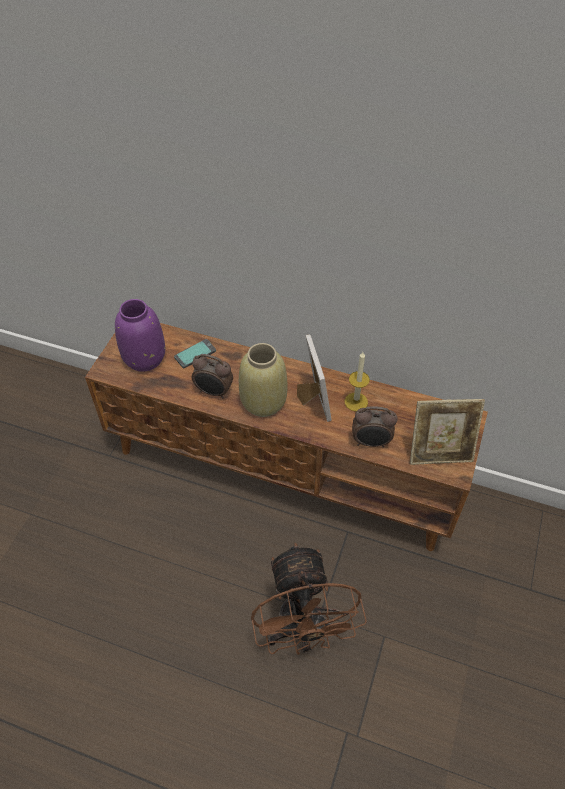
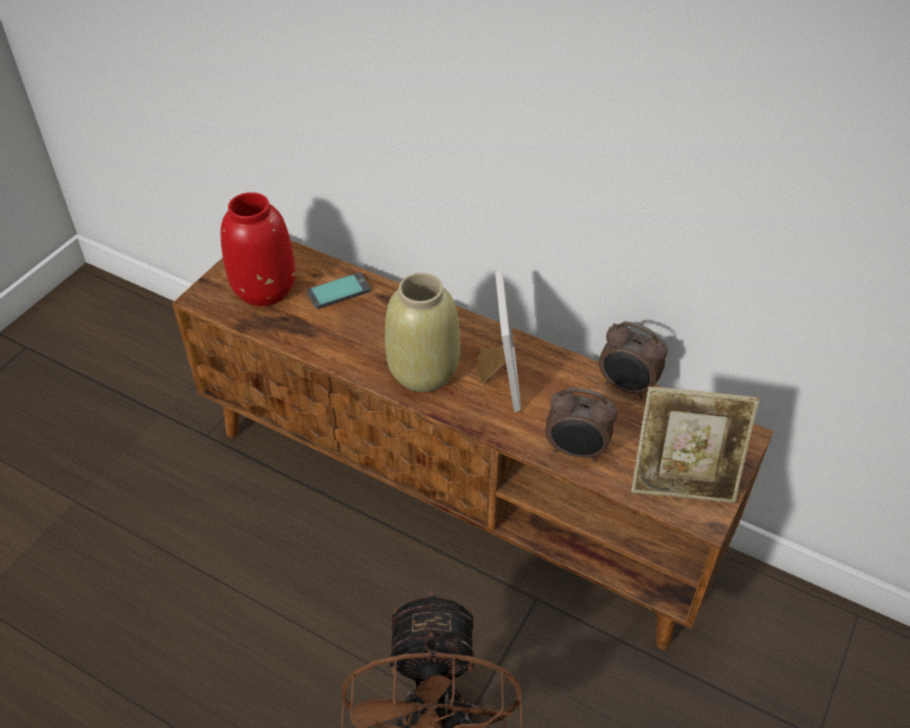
camera: 10 degrees right, 5 degrees down
purple vase [115,299,165,372] -> red vase [221,192,296,306]
alarm clock [192,354,233,399] -> alarm clock moved to [599,321,667,399]
candle [345,352,370,411] -> none

